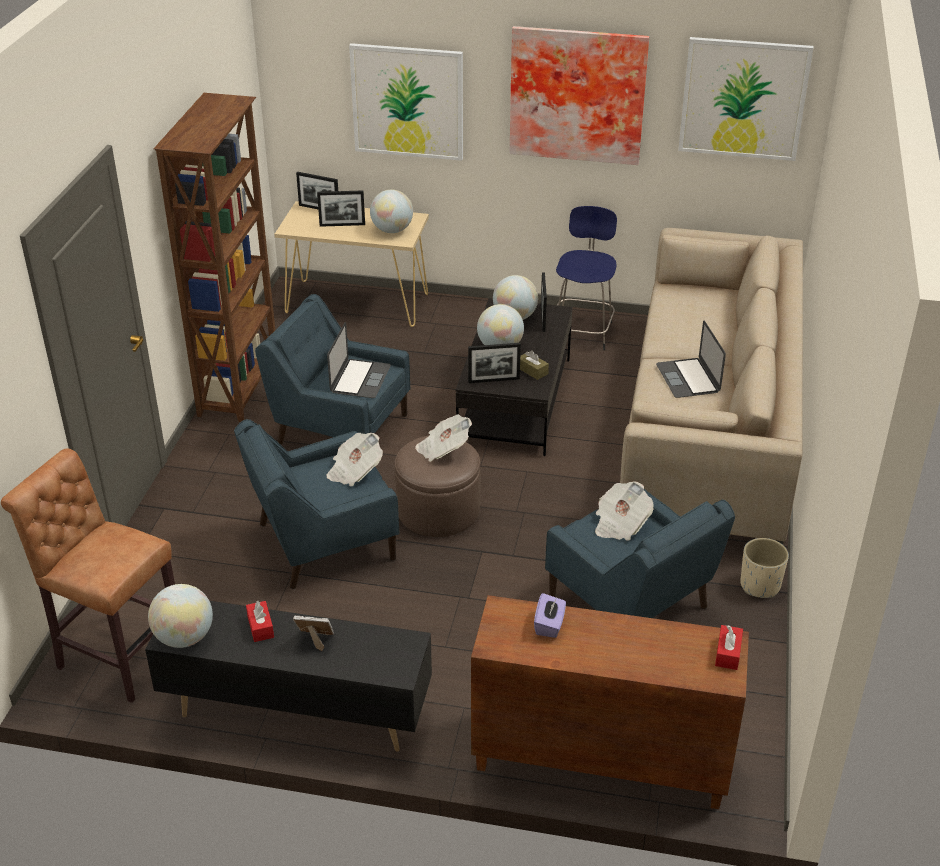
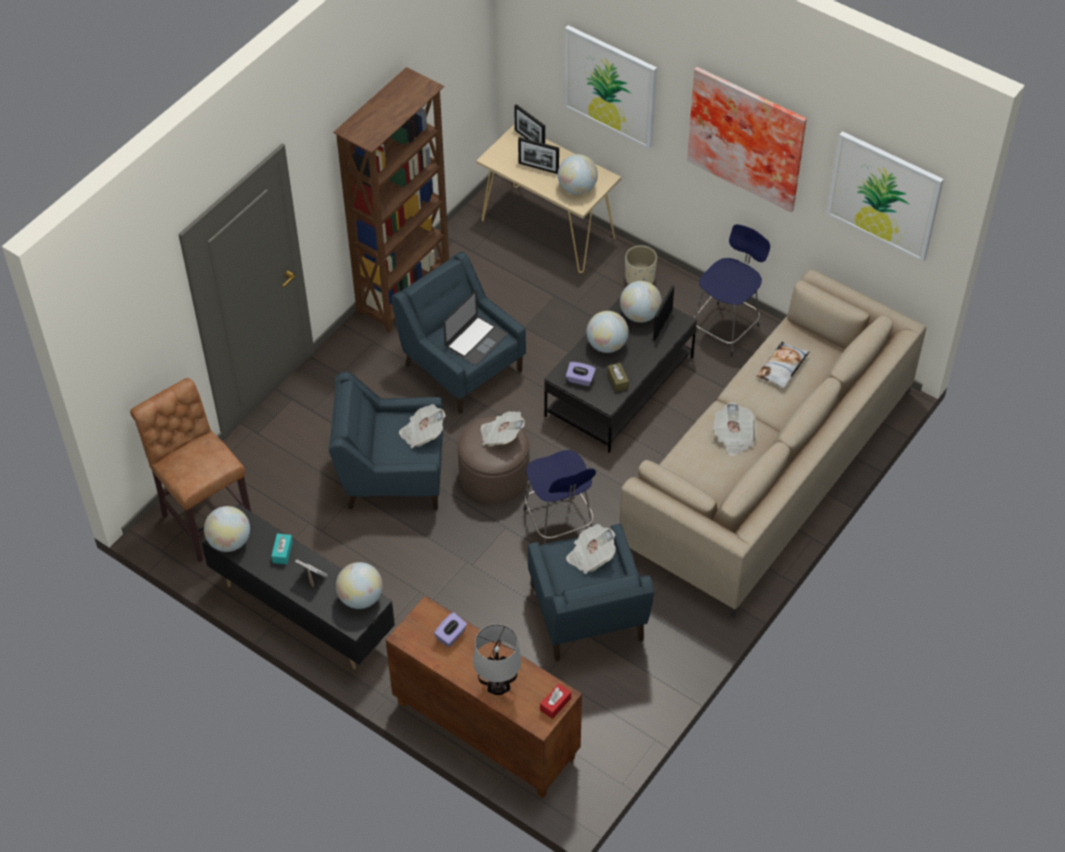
camera: 25 degrees right, 15 degrees up
red tissue box [246,600,274,642] -> turquoise tissue box [271,534,293,564]
picture frame [468,343,521,383] -> purple tissue box [566,362,596,386]
laptop [656,321,726,398] -> newspaper [713,402,756,456]
beige planter [740,538,789,598] -> beige planter moved to [625,245,657,284]
none -> globe [336,562,383,609]
none -> table lamp [473,624,521,695]
none -> blue stool [524,450,596,544]
none -> pillow [757,341,810,388]

